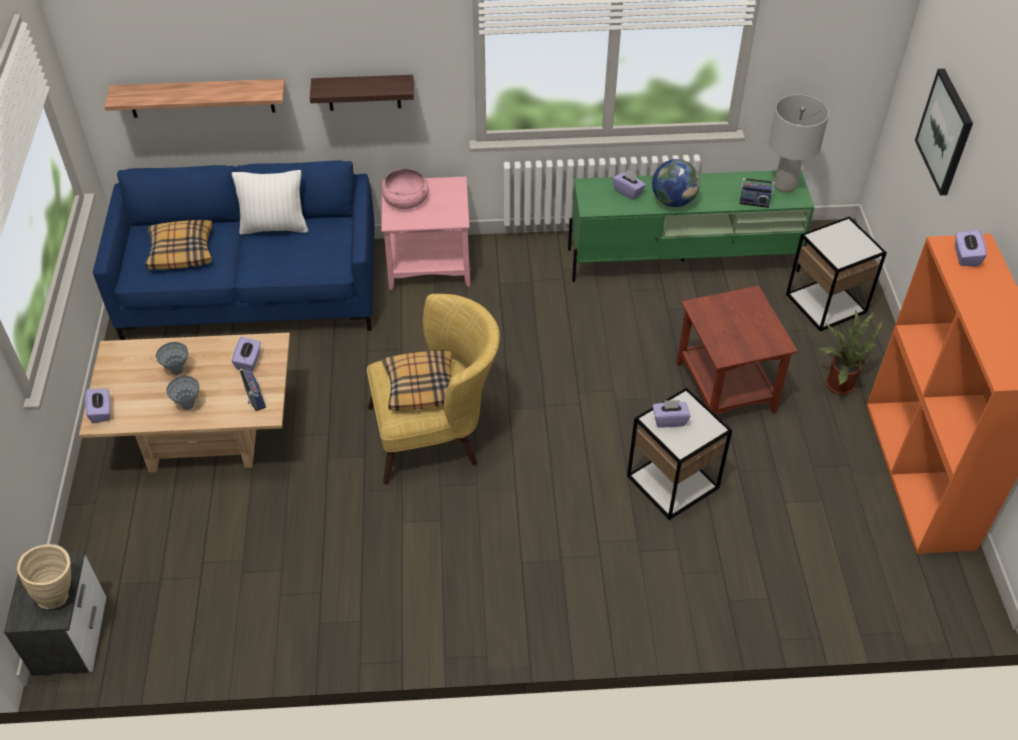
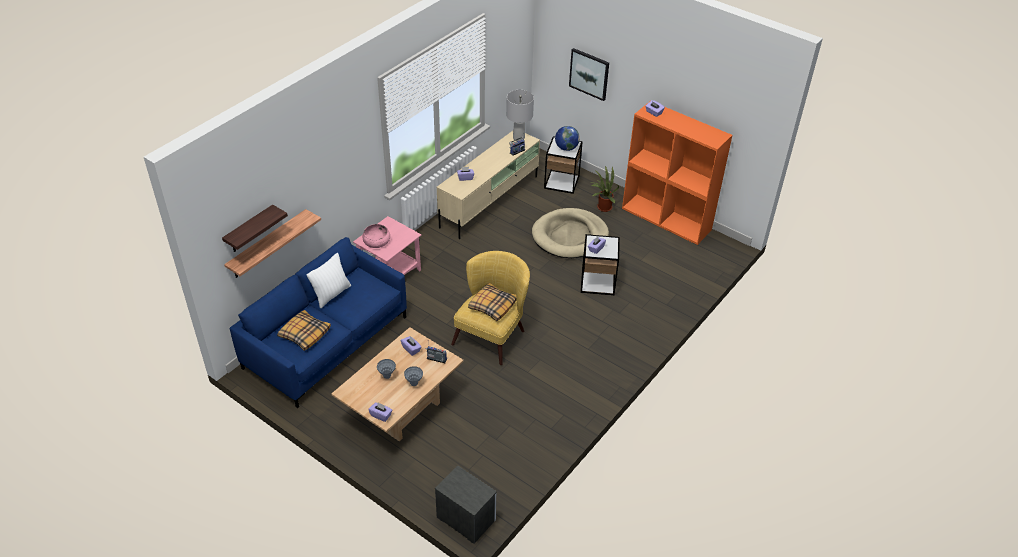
camera: 50 degrees left, 5 degrees down
beige vase [17,544,71,609] -> none
shelf [310,75,414,111] -> shelf moved to [222,204,288,252]
green tv stand [568,169,815,282] -> beige tv stand [437,131,540,239]
globe [652,159,700,207] -> globe moved to [555,126,580,151]
brown side table [677,286,798,416] -> beige dog bed [532,208,609,258]

